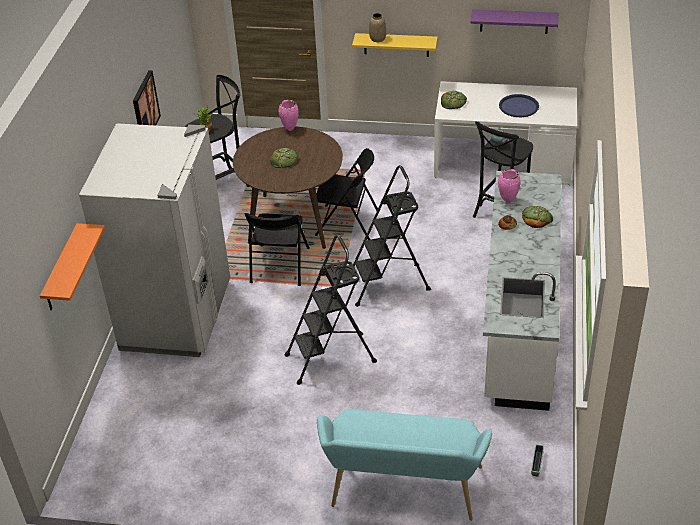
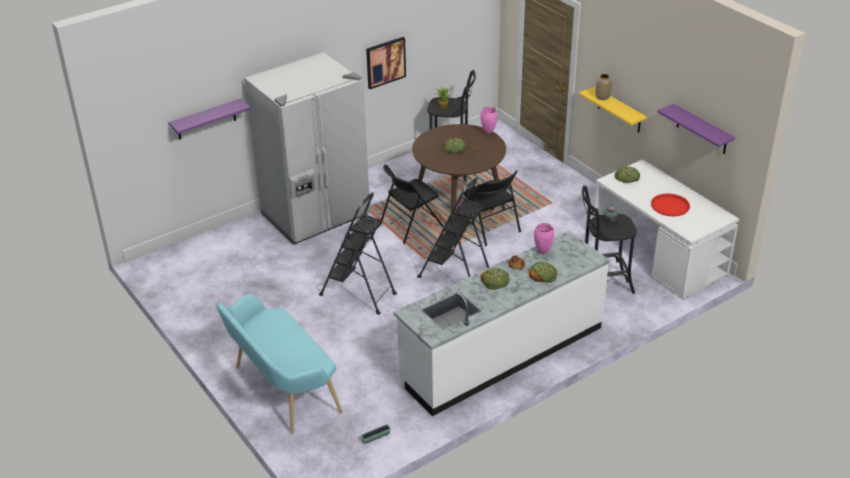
camera: 45 degrees right, 5 degrees down
orange shelf [40,223,105,310] -> purple shelf [168,98,251,139]
blue tray [499,94,539,117] -> red tray [651,194,690,216]
none -> bread [481,268,510,290]

